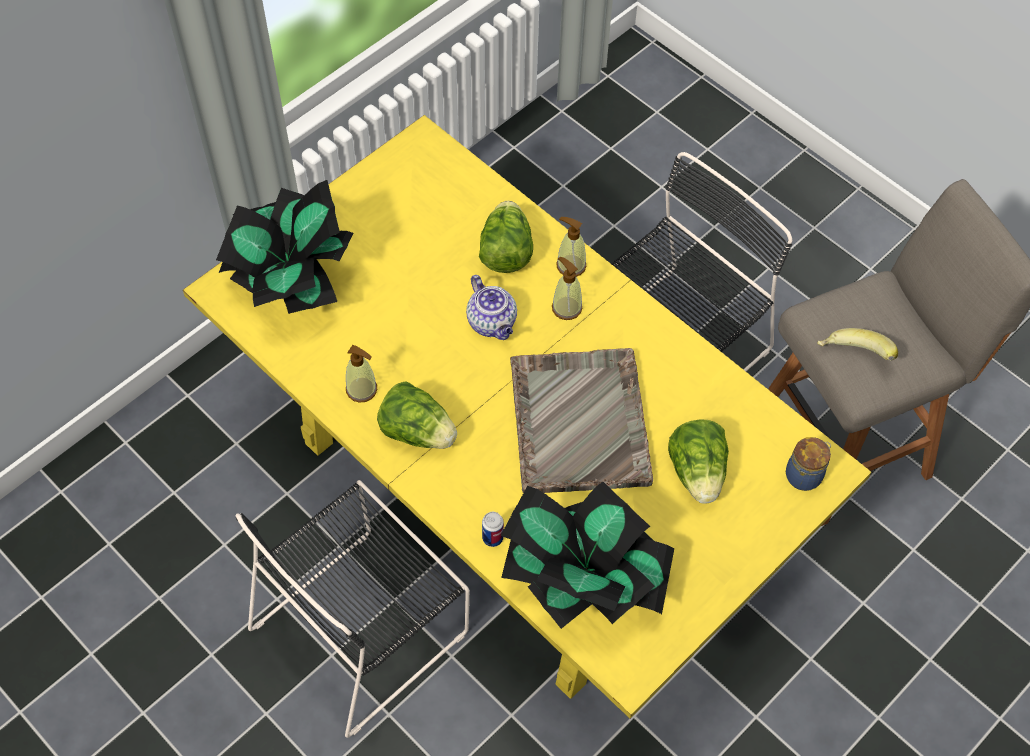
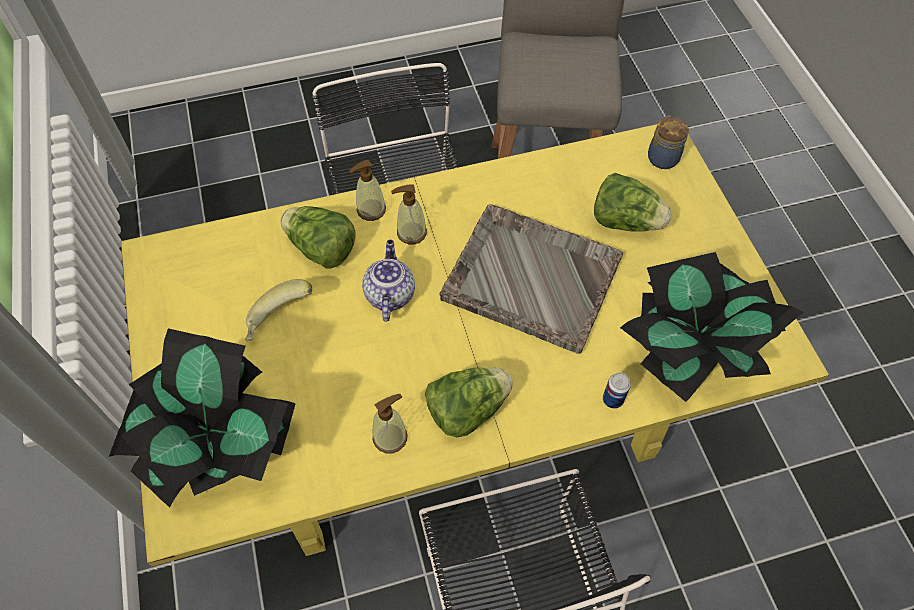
camera: 60 degrees left, 0 degrees up
teapot [466,275,517,340] -> teapot turned 90 degrees counterclockwise [362,240,415,322]
banana [817,328,898,361] -> banana moved to [245,279,312,341]

